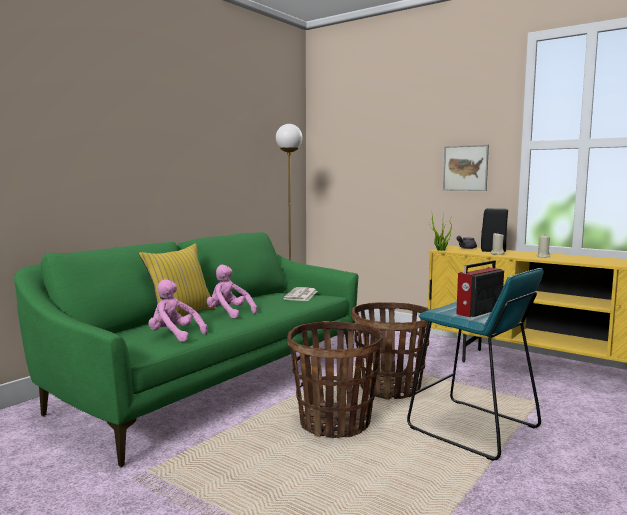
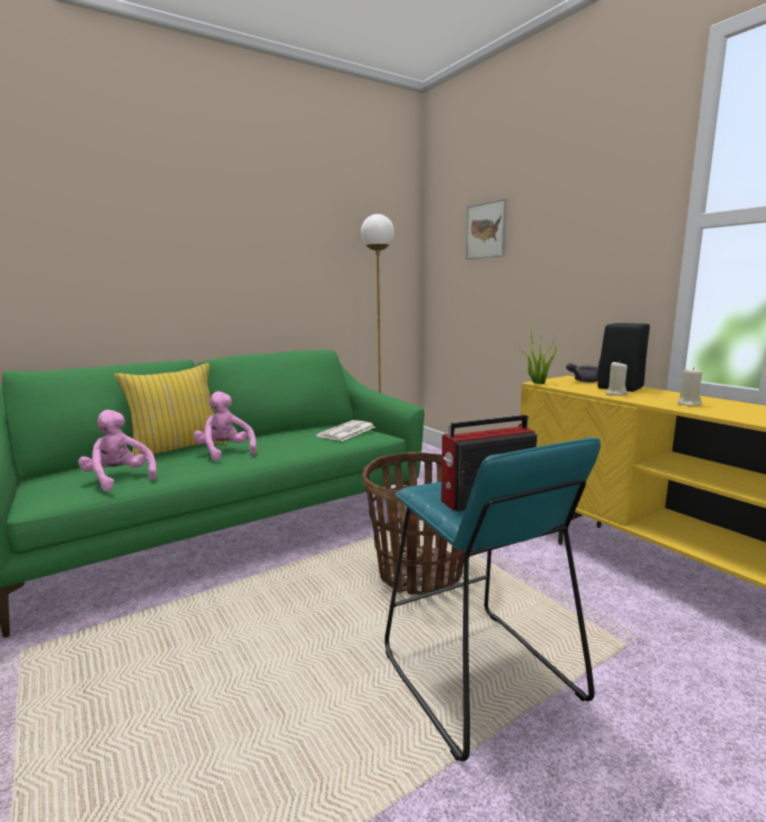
camera: 20 degrees right, 5 degrees up
basket [287,321,383,438] -> none
picture [443,145,489,191] -> picture moved to [466,198,507,260]

